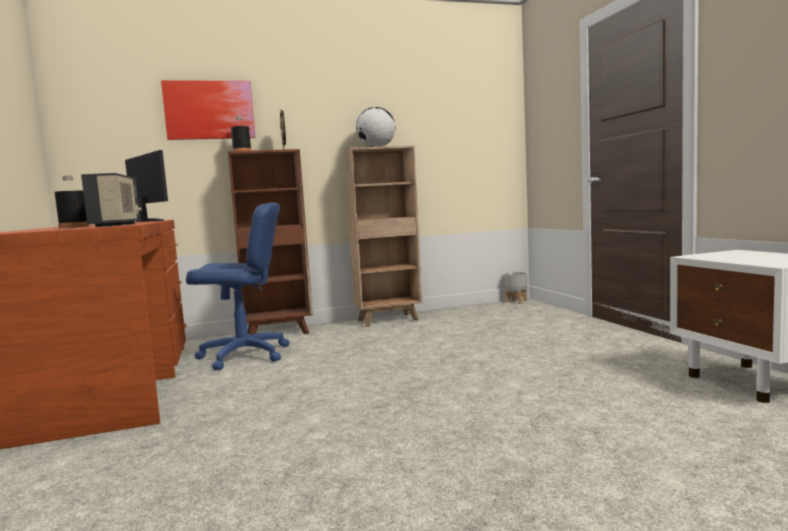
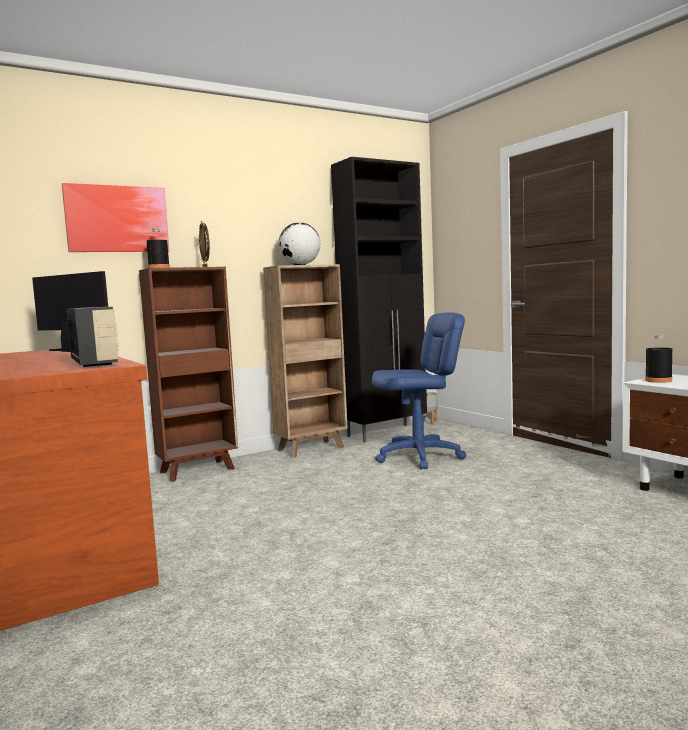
camera: 15 degrees left, 0 degrees up
black bottle [55,175,89,228] -> black bottle moved to [645,334,672,383]
blue office chair [186,202,290,370] -> blue office chair moved to [372,312,466,469]
none -> black cabinet [331,157,427,442]

